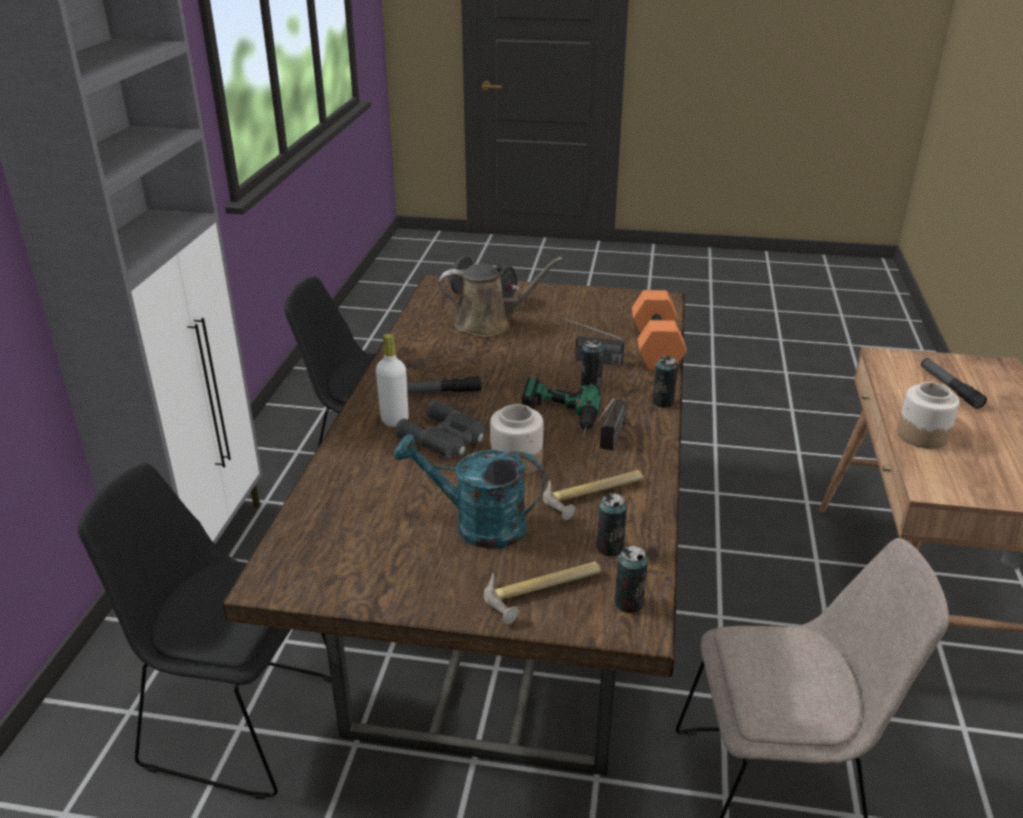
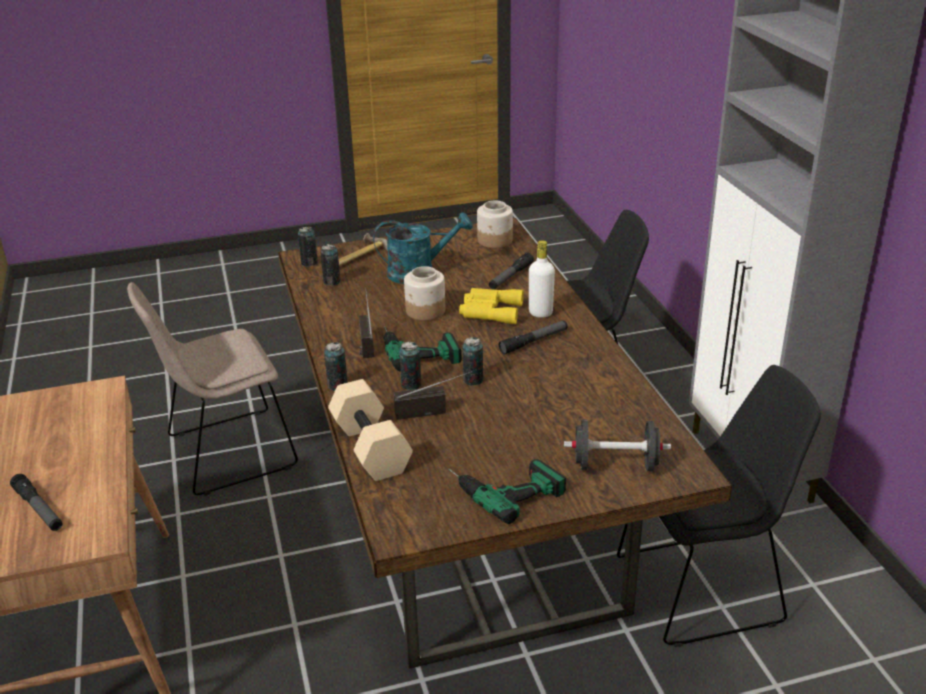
camera: 155 degrees right, 0 degrees up
grey binoculars [395,399,486,457] -> yellow binoculars [459,288,524,324]
brown watering can [439,257,562,337] -> none
hammer [543,470,643,520] -> none
orange dumbbell [632,290,687,370] -> beige dumbbell [328,379,413,481]
jar [897,382,960,449] -> jar moved to [477,200,513,248]
none -> power drill [448,459,566,524]
none -> can [462,337,483,386]
none -> flashlight [489,253,534,289]

